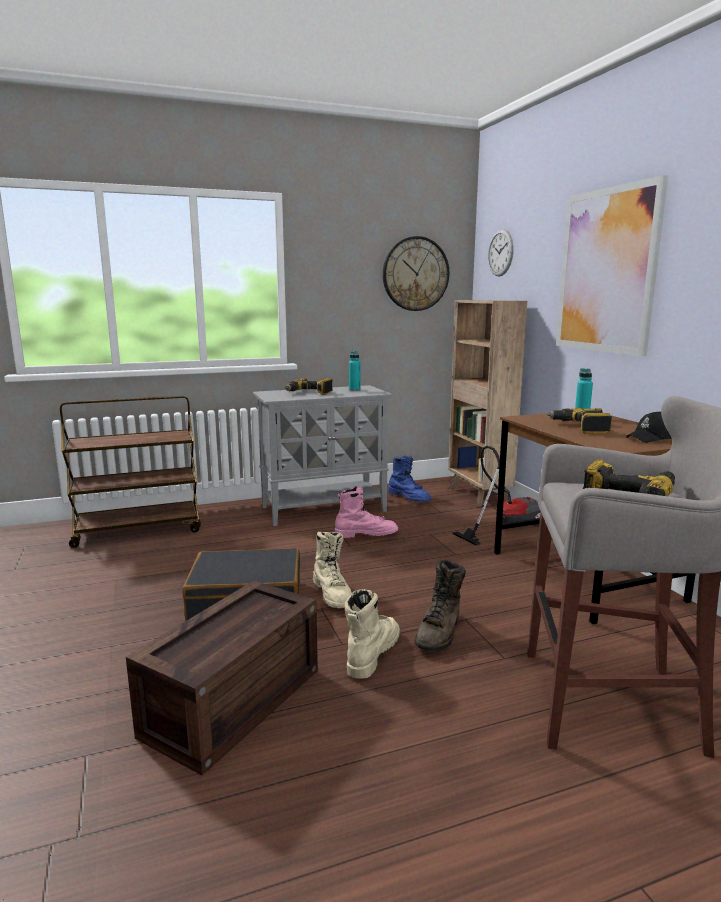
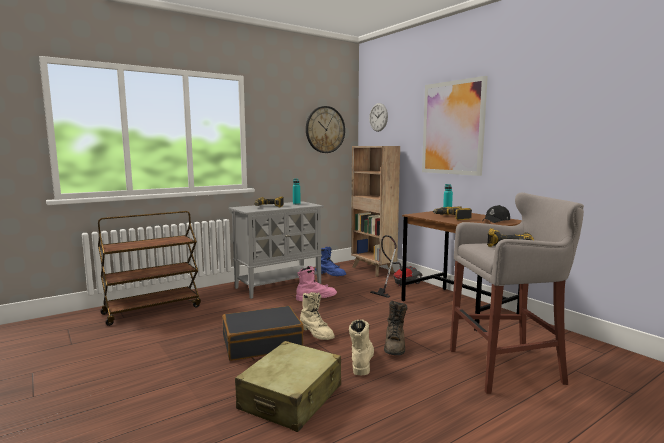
camera: 15 degrees left, 5 degrees down
crate [126,581,318,775] -> beige suitcase [235,341,341,432]

